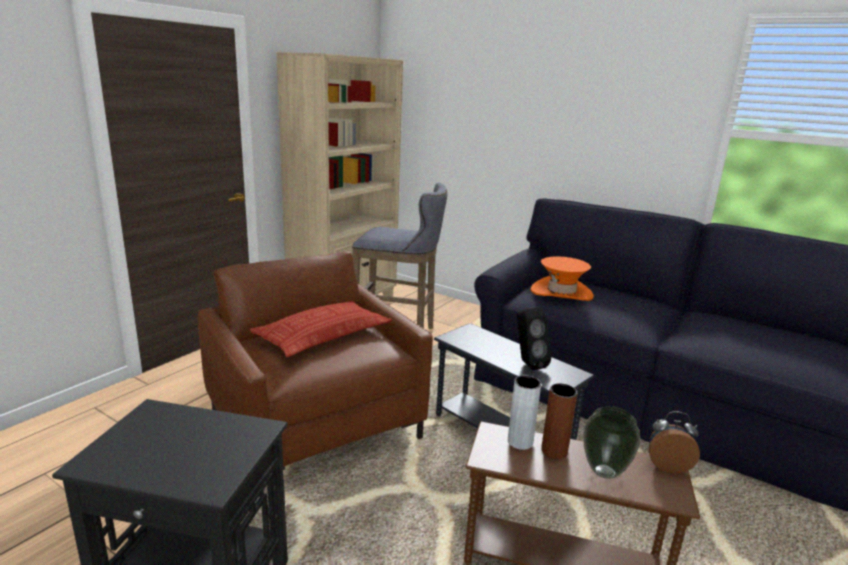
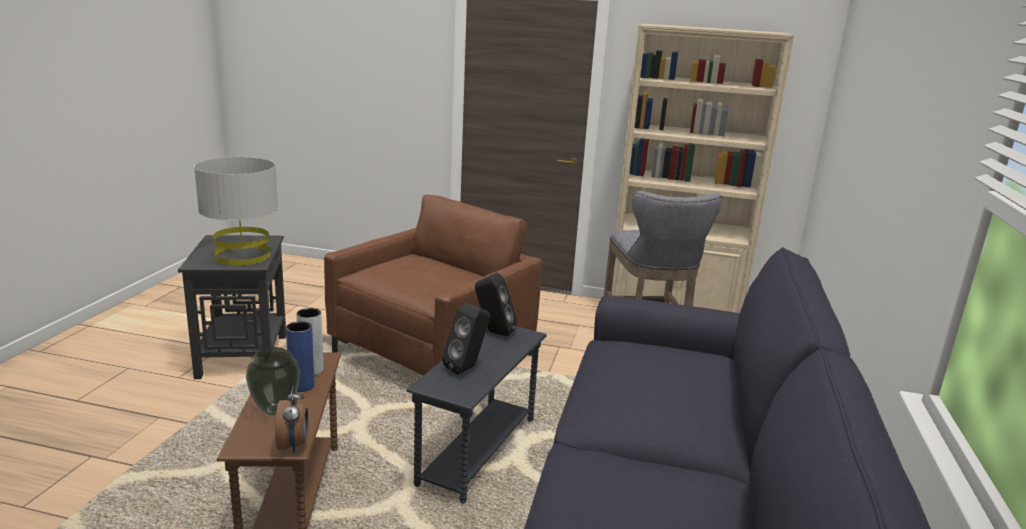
camera: 70 degrees right, 0 degrees up
pillow [250,301,392,357] -> none
orange hat [530,256,594,301] -> none
brown vase [541,383,577,459] -> blue vase [286,321,315,392]
none -> grey table lamp [194,157,278,266]
none -> black speaker [475,273,517,336]

